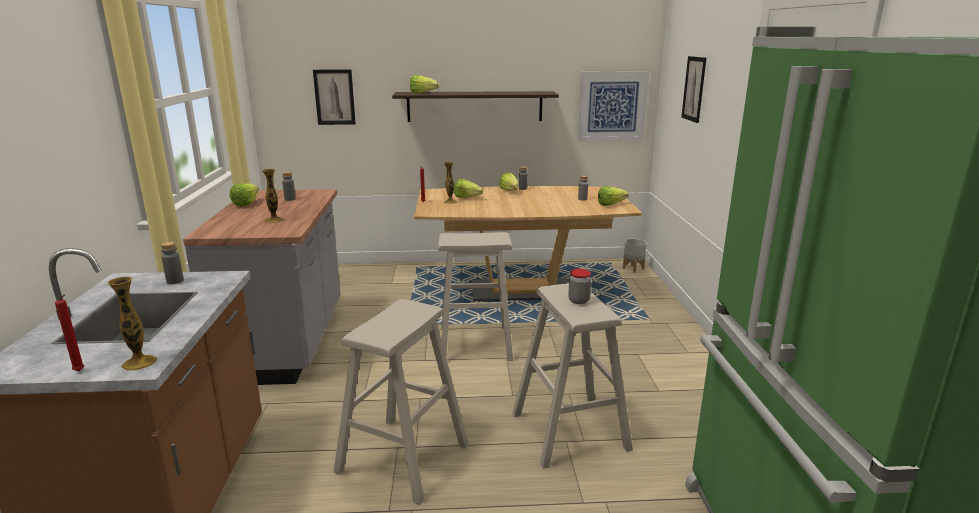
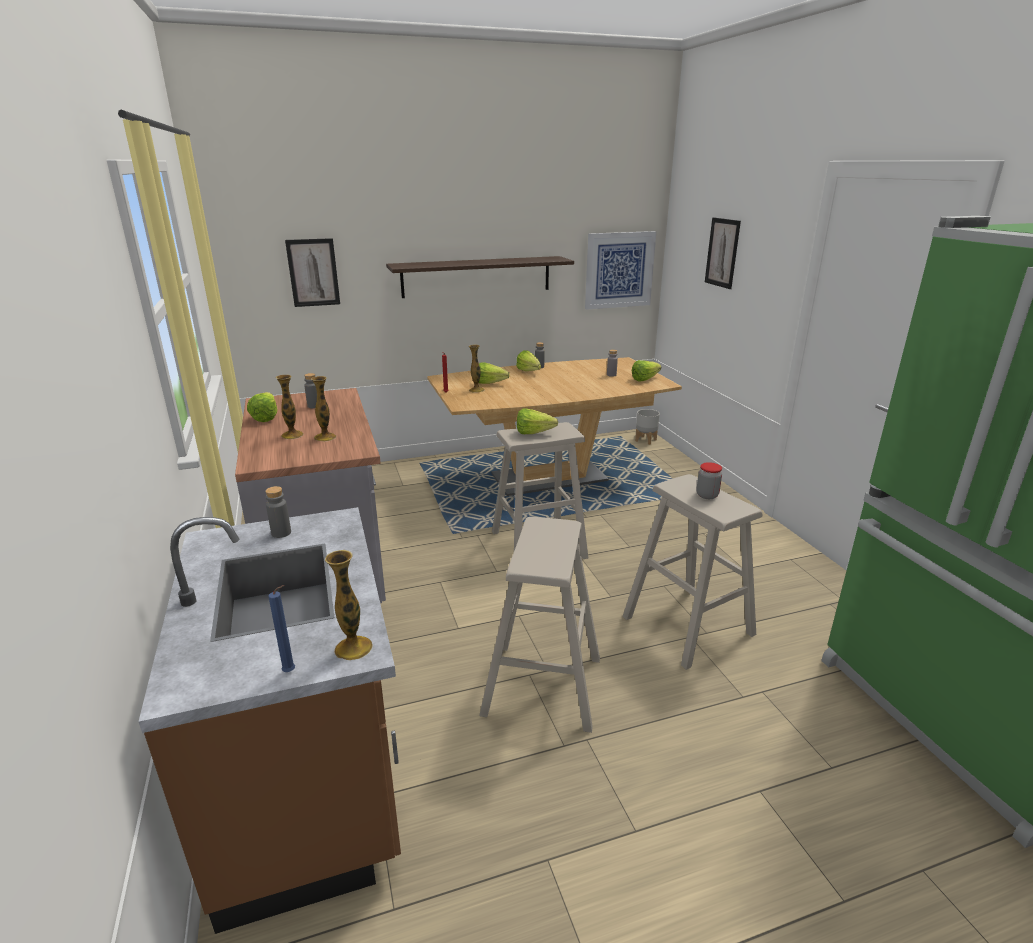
camera: 15 degrees left, 5 degrees up
red candle [55,294,85,371] -> blue candle [268,585,295,672]
lettuce [410,75,439,94] -> lettuce moved to [517,408,558,434]
none -> vase [275,375,304,439]

